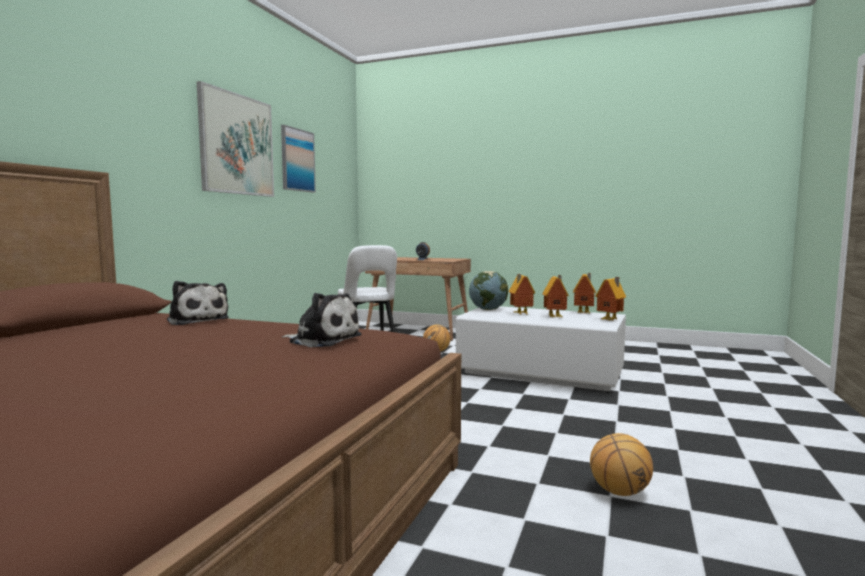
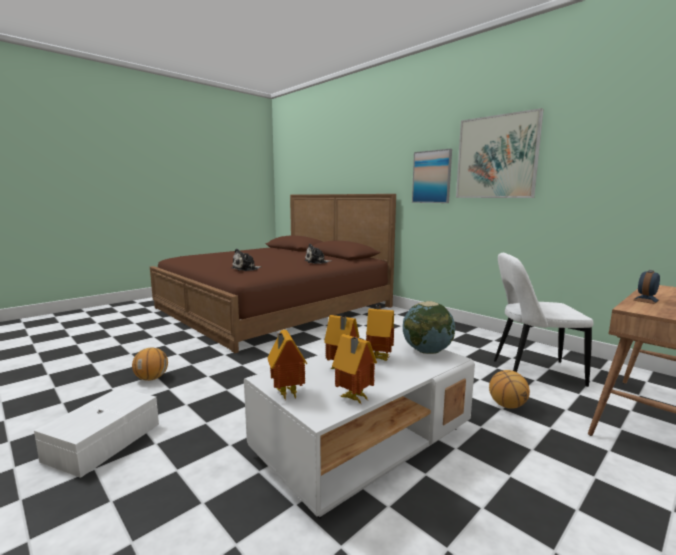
camera: 115 degrees right, 5 degrees up
picture [281,125,316,193] -> picture moved to [412,149,452,203]
none -> white storage box [34,388,159,478]

